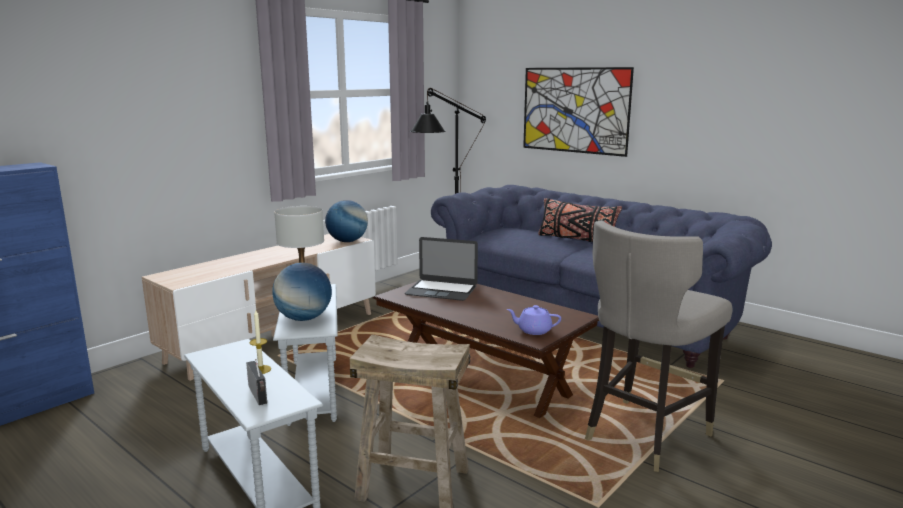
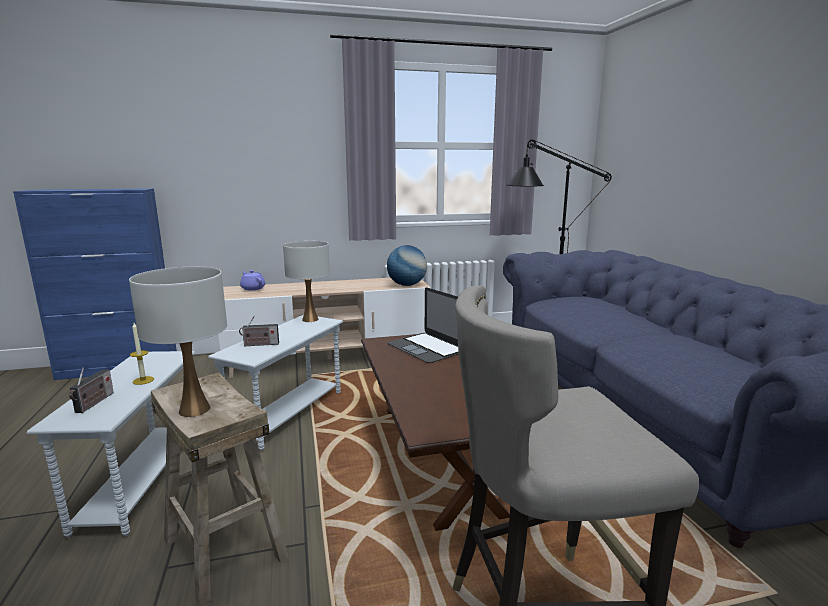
camera: 35 degrees right, 0 degrees up
globe [272,263,332,321] -> radio [239,315,279,346]
purple teapot [507,305,561,335] -> purple teapot moved to [240,270,265,290]
picture [523,67,634,157] -> none
black pillow [538,198,622,242] -> none
none -> white table lamp [129,267,227,417]

